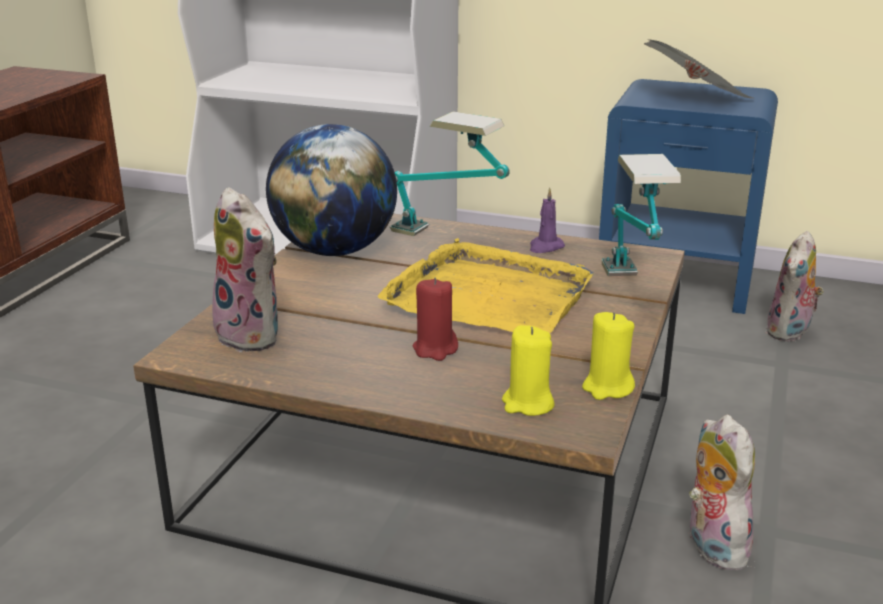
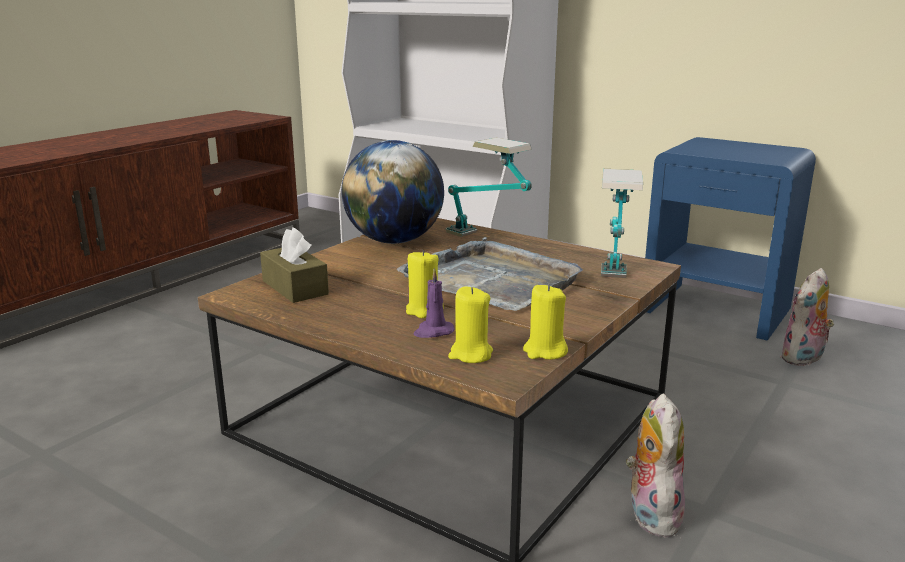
camera: 15 degrees right, 5 degrees down
plush toy [210,187,279,352] -> brown tissue box [260,227,329,303]
yellow tray [378,238,594,333] -> grey tray [397,237,583,311]
red candle [413,278,458,361] -> yellow candle [406,250,439,318]
purple candle [530,188,565,253] -> purple candle moved to [413,268,454,338]
newspaper [644,40,753,98] -> none

